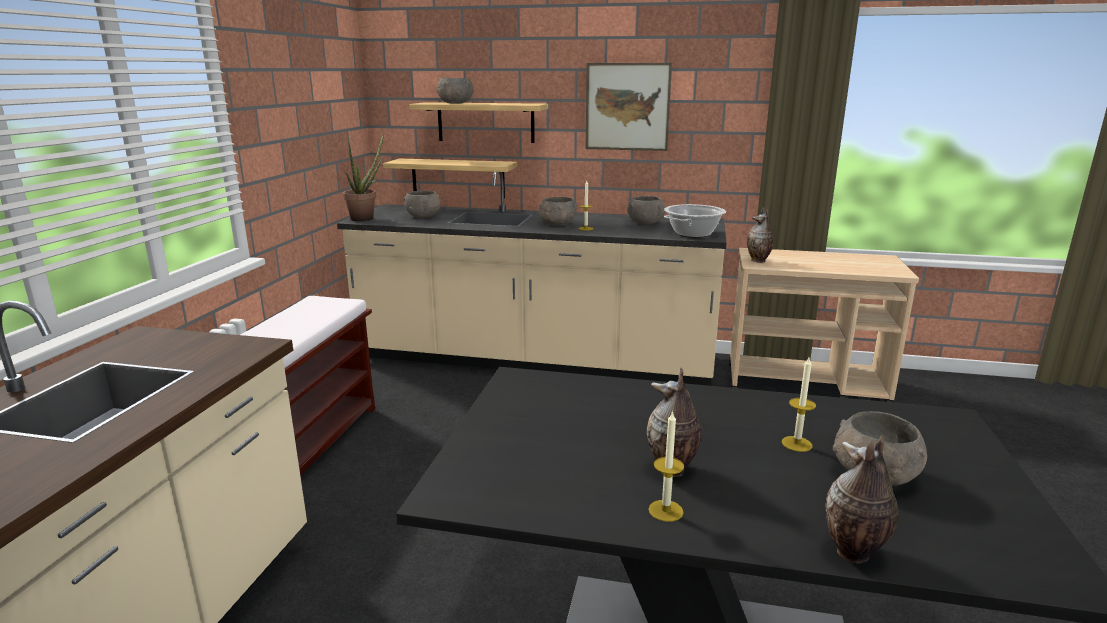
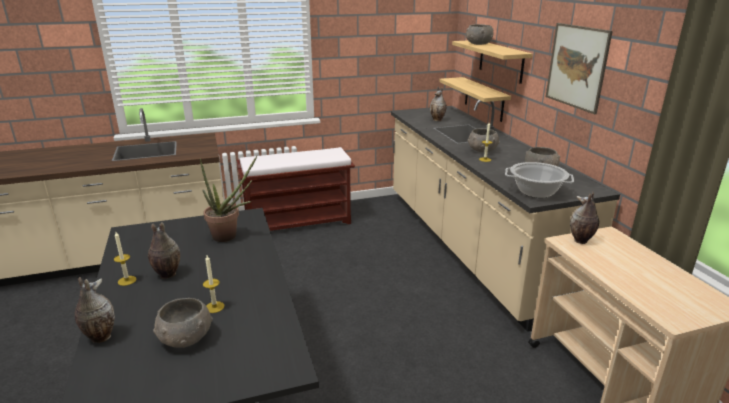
camera: 60 degrees right, 5 degrees up
potted plant [343,132,384,222] -> potted plant moved to [200,156,257,242]
grey bowl [403,191,441,218] -> vase [430,86,447,121]

